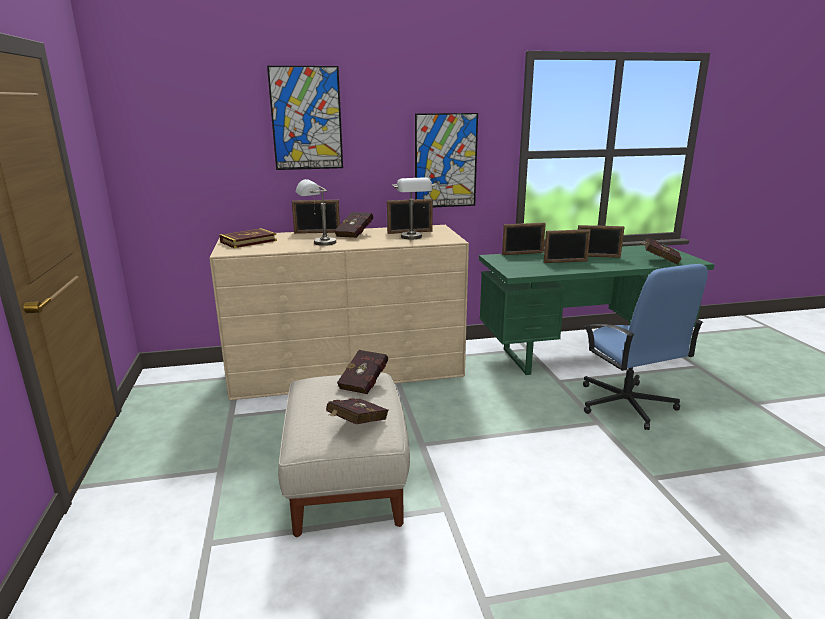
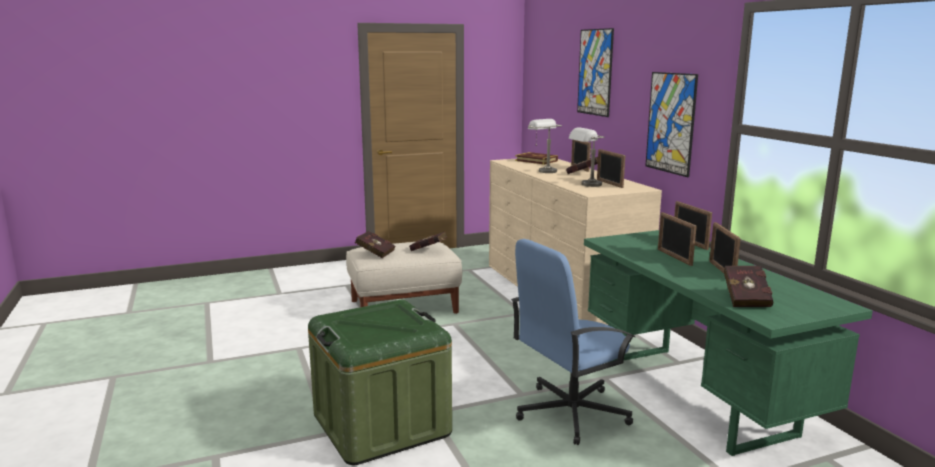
camera: 80 degrees right, 5 degrees down
none -> green storage box [308,300,452,465]

